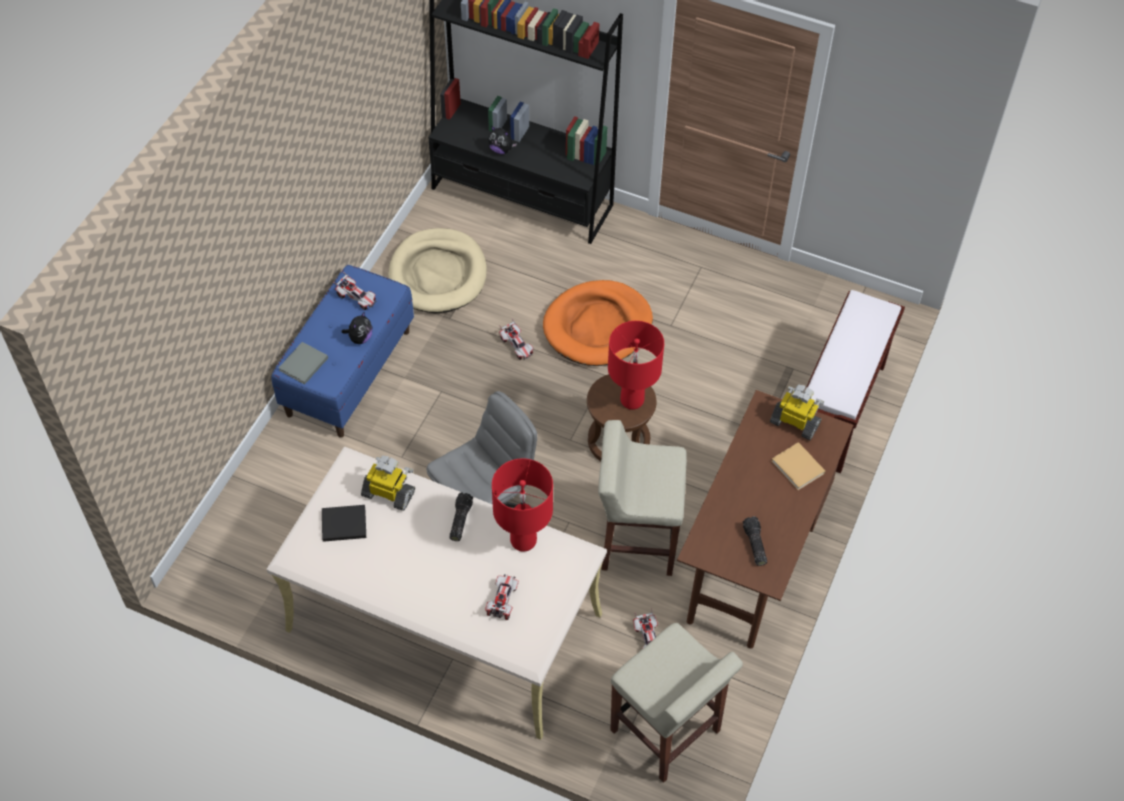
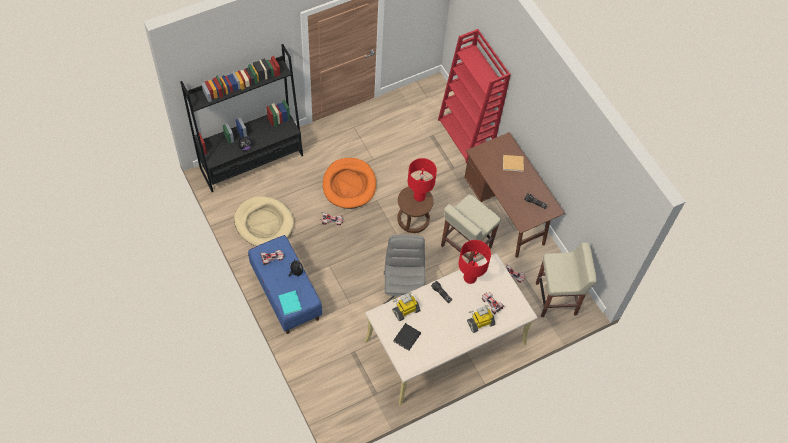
camera: 55 degrees left, 5 degrees up
grey book [279,342,328,385] -> turquoise book [278,290,302,315]
toy robot [770,385,824,440] -> toy robot moved to [467,305,495,333]
brown bench [806,290,905,474] -> red bookcase [438,29,511,163]

